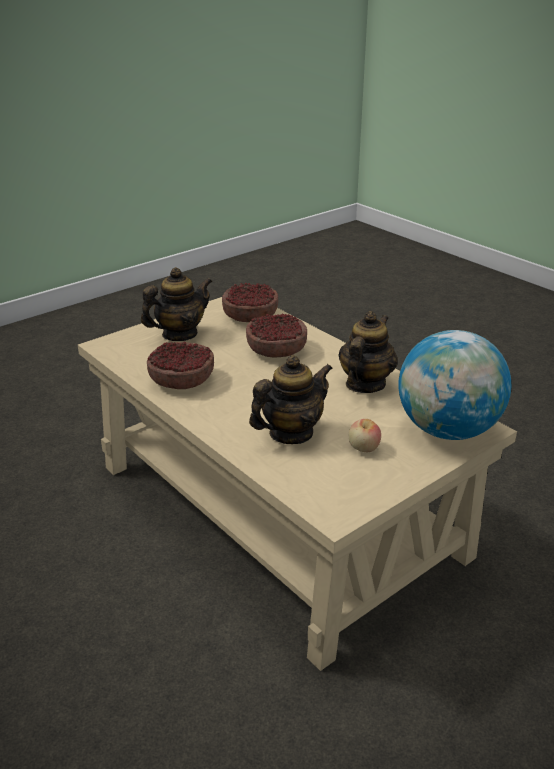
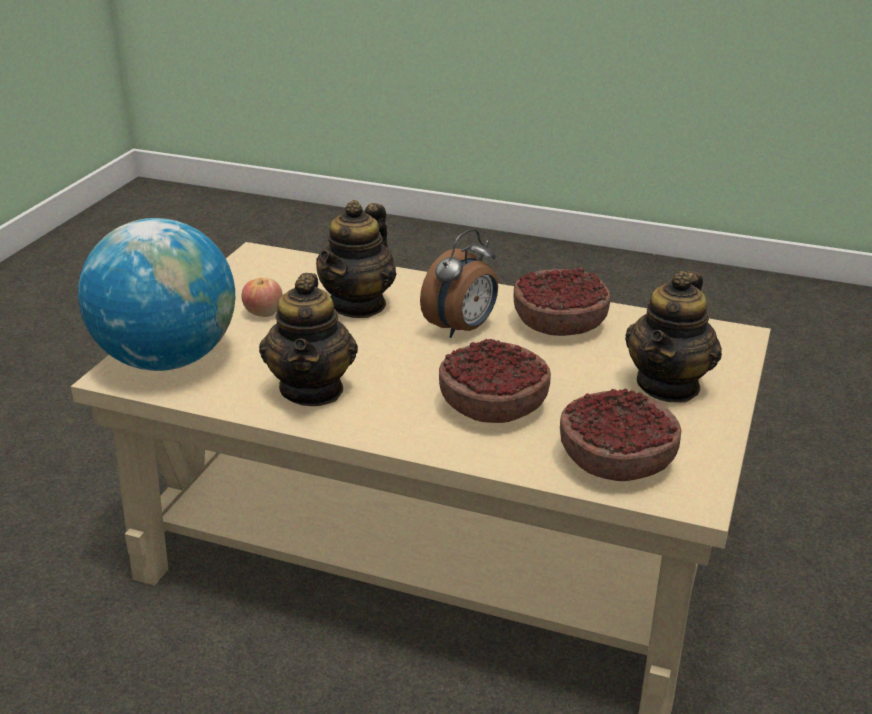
camera: 150 degrees right, 0 degrees up
none -> alarm clock [420,229,498,338]

